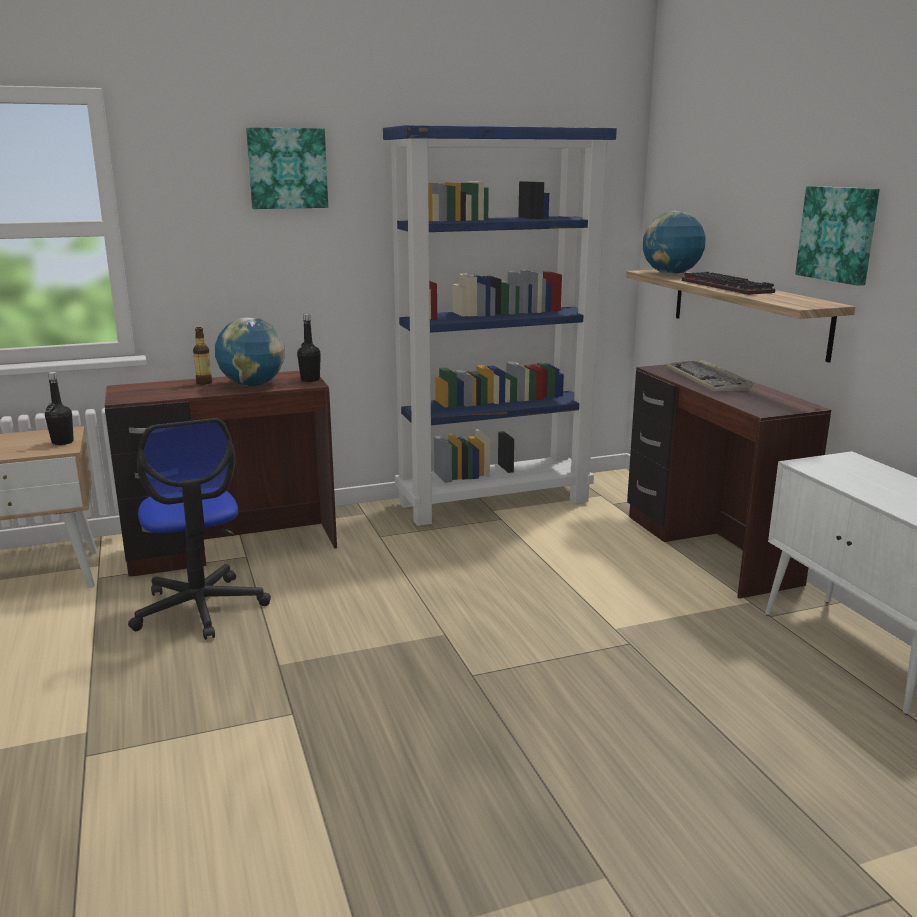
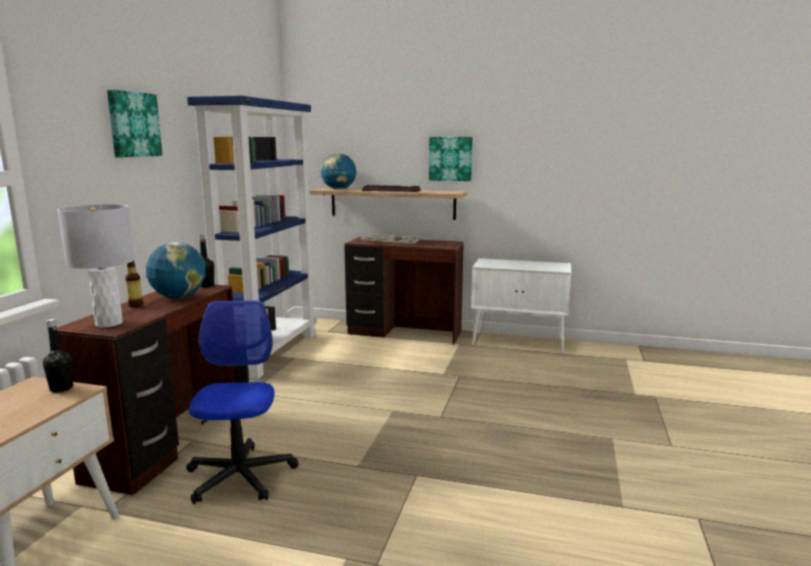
camera: 55 degrees left, 5 degrees down
office chair [128,418,271,640] -> office chair turned 105 degrees counterclockwise [186,300,299,504]
none -> grey table lamp [57,204,135,327]

